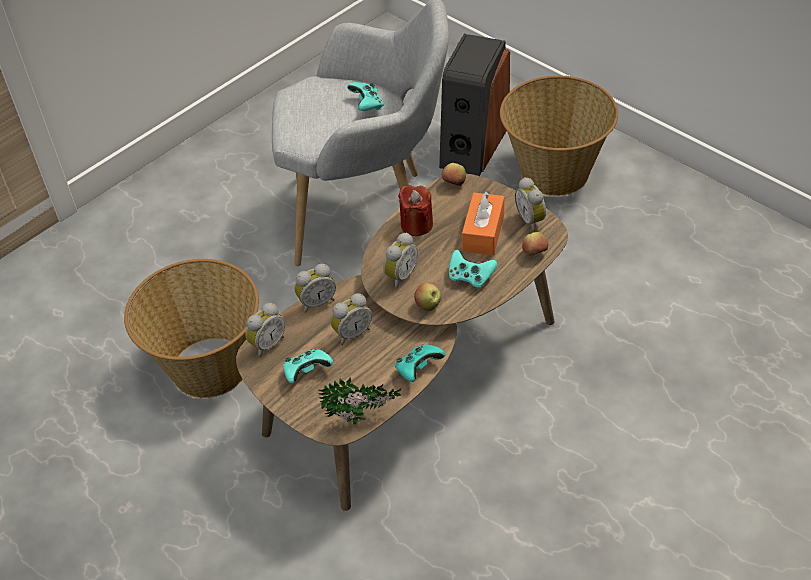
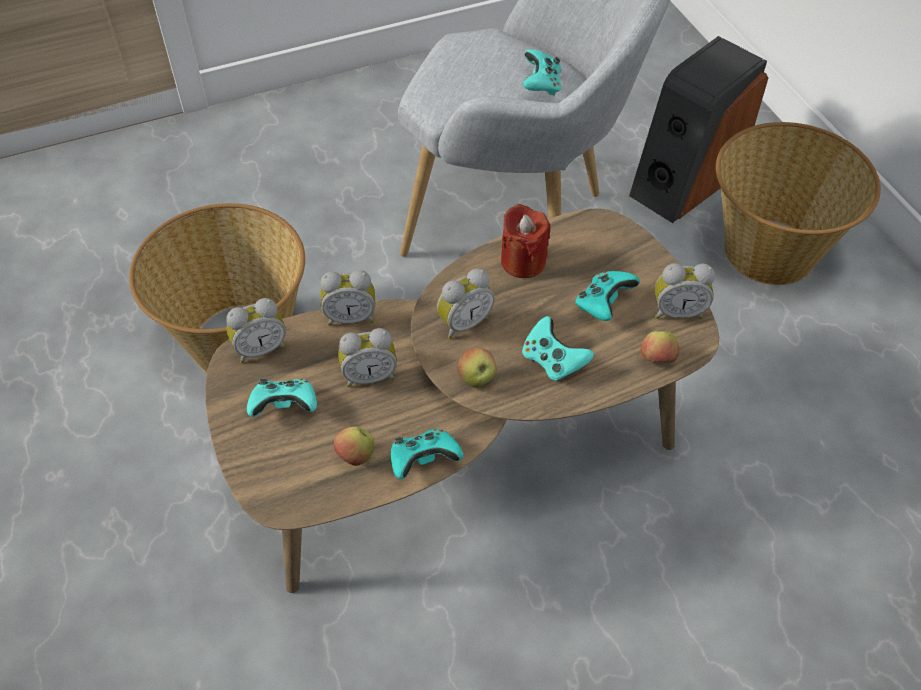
camera: 20 degrees right, 5 degrees up
potted plant [318,377,401,424] -> none
apple [442,163,466,186] -> apple moved to [334,427,374,466]
orange tissue box [462,191,504,255] -> turquoise game controller [575,271,640,321]
alarm clock [515,177,546,232] -> alarm clock turned 90 degrees counterclockwise [655,263,715,319]

